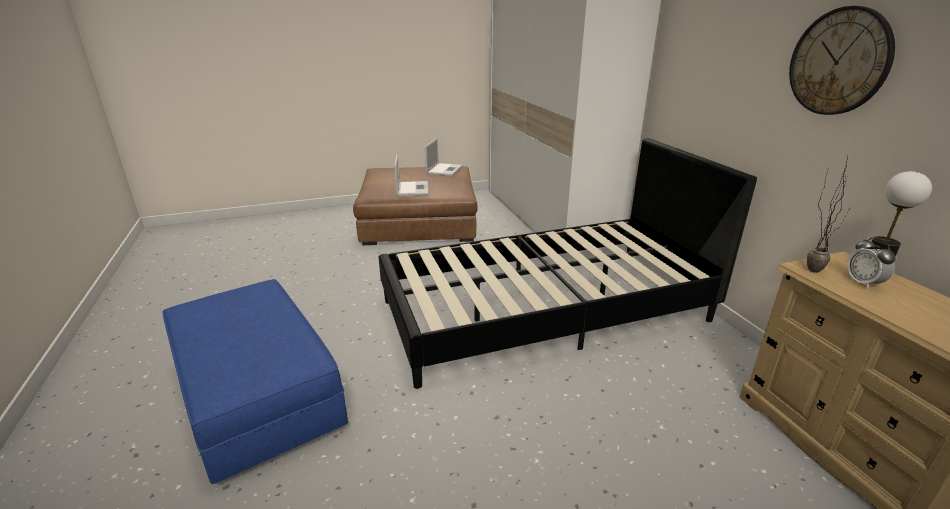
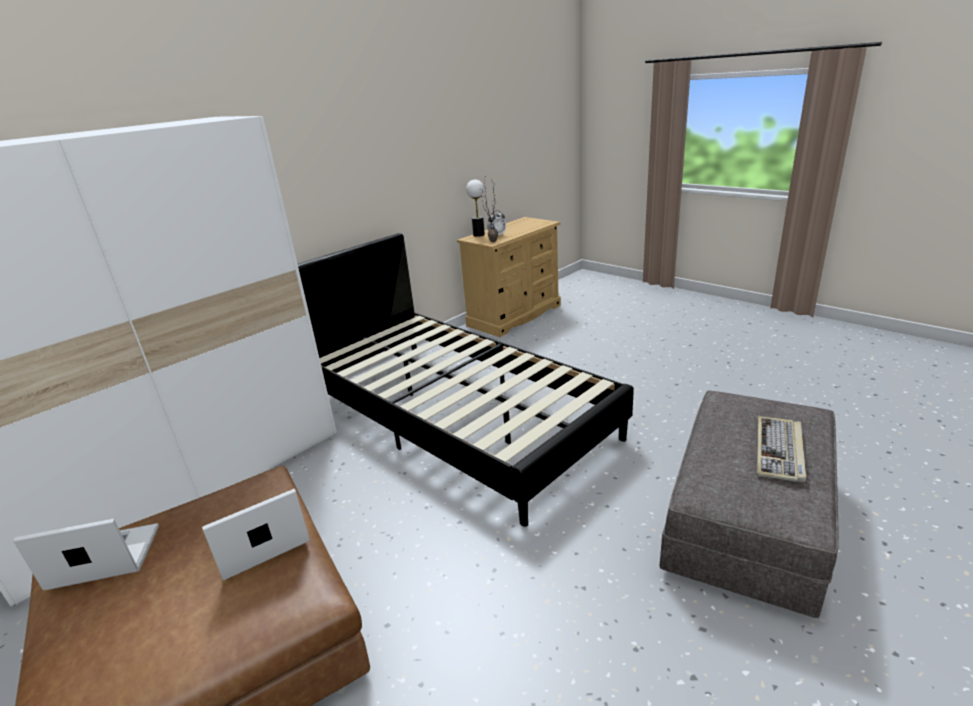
camera: 115 degrees left, 0 degrees up
blue ottoman [162,279,348,484] -> grey ottoman [660,391,839,618]
wall clock [789,6,895,115] -> none
none -> keyboard [757,416,806,483]

